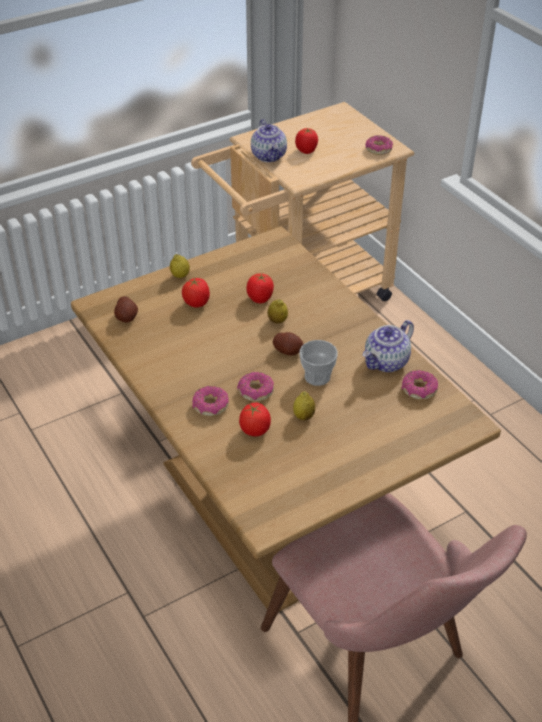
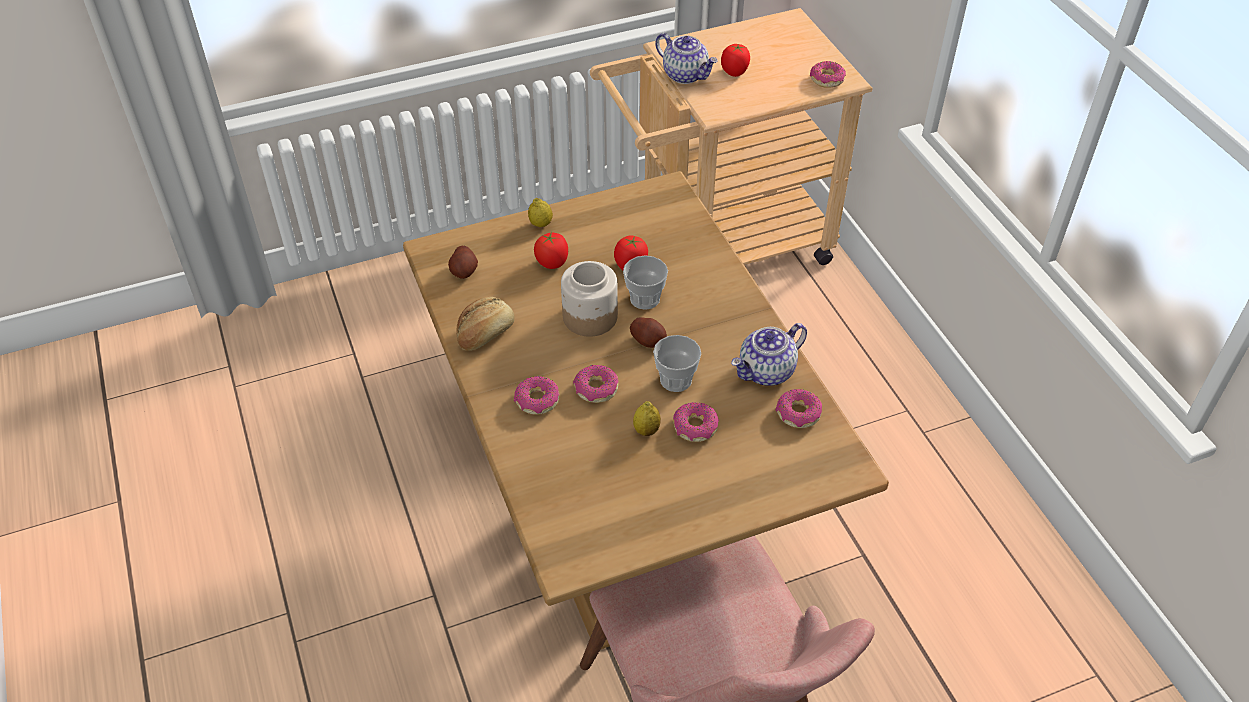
camera: 10 degrees right, 5 degrees up
tomato [239,402,271,436] -> none
teapot [251,119,287,162] -> teapot turned 45 degrees counterclockwise [655,33,718,84]
lemon [268,299,288,324] -> cup [623,256,668,310]
none -> bread [456,297,515,351]
none -> jar [561,261,618,337]
none -> donut [673,402,719,442]

